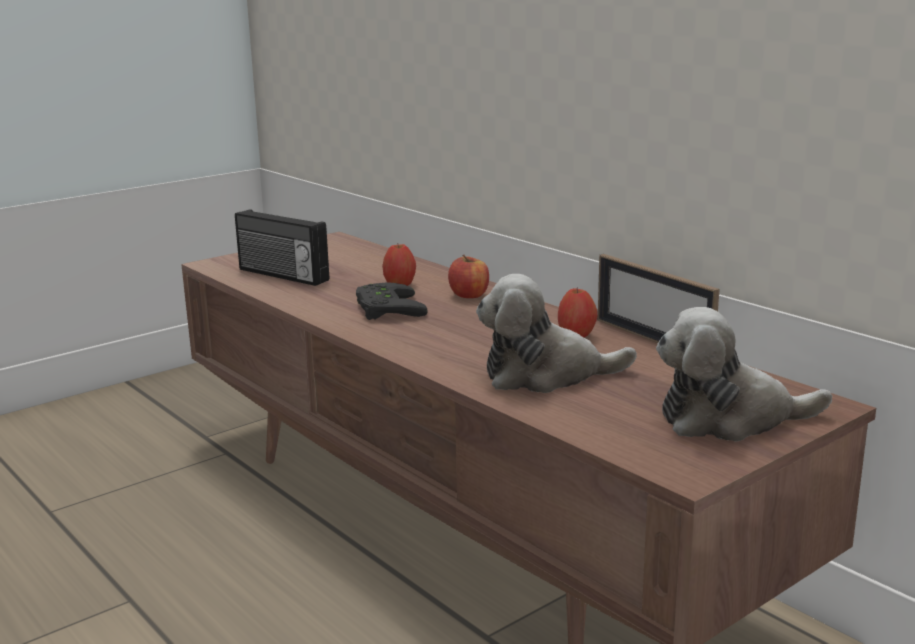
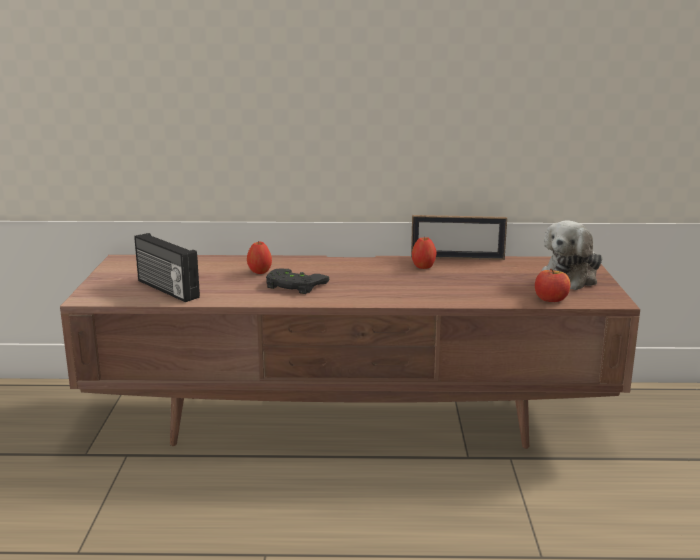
camera: 50 degrees left, 0 degrees up
radio [235,209,329,286] -> radio turned 60 degrees clockwise [134,233,200,302]
apple [448,255,489,298] -> apple moved to [535,269,570,302]
plush toy [476,274,637,393] -> none

